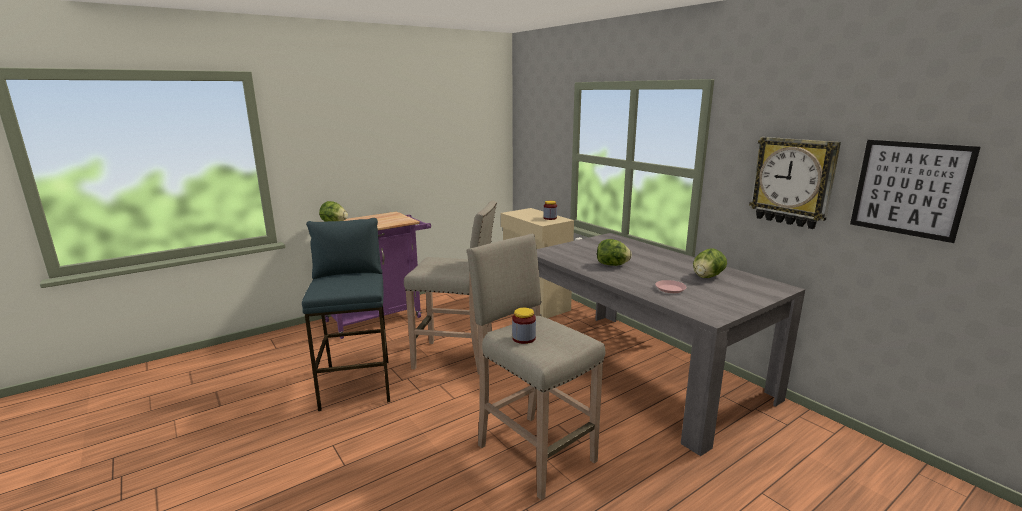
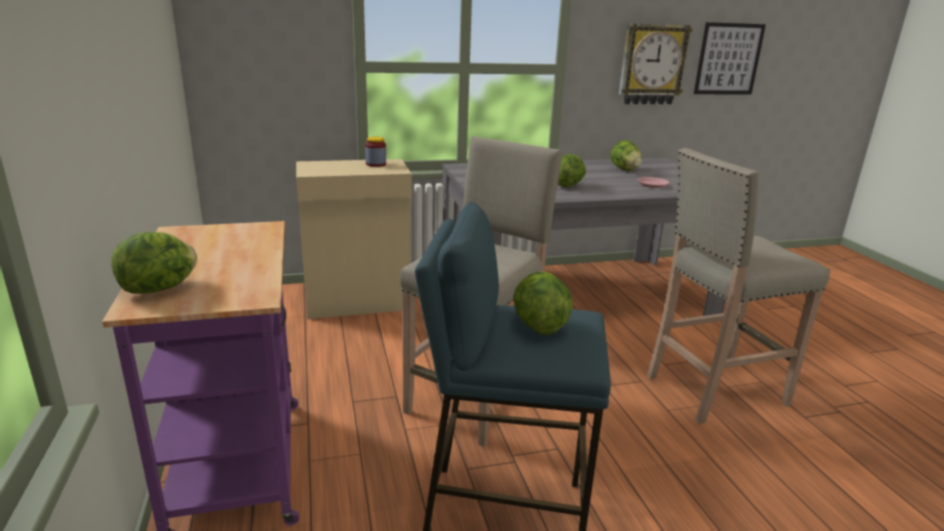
camera: 70 degrees left, 5 degrees up
jar [512,308,536,344] -> none
none -> lettuce [513,271,573,335]

